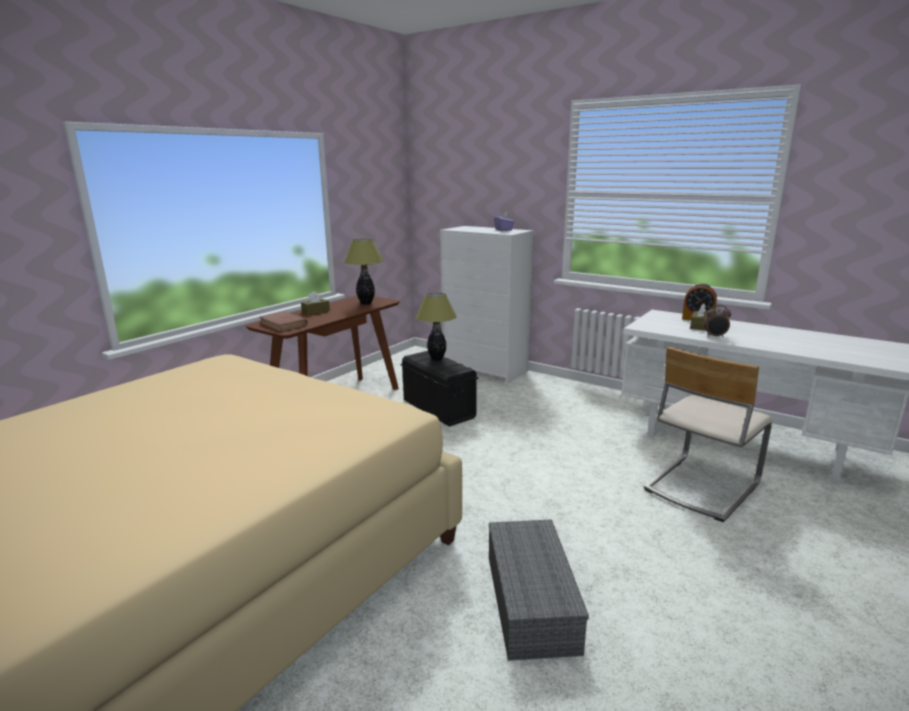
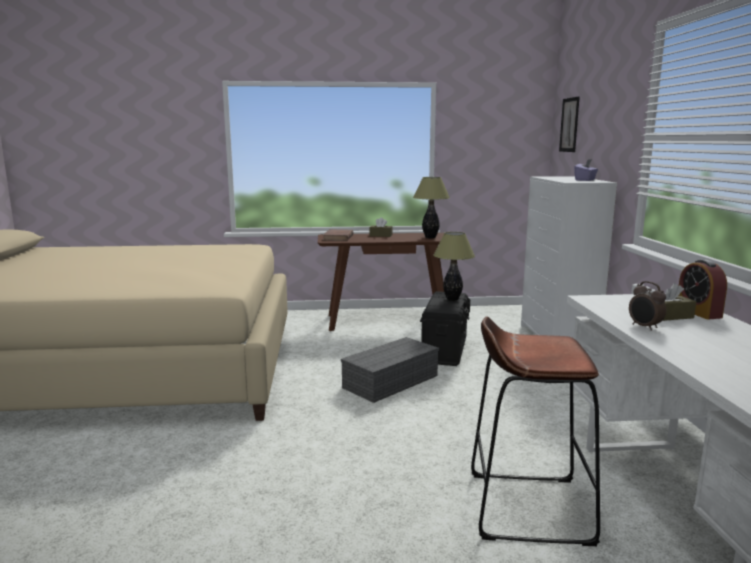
camera: 50 degrees right, 5 degrees down
grey storage box [489,519,589,661] -> grey storage box moved to [341,337,439,403]
beige chair [644,347,773,522] -> brown stool [471,316,600,546]
none -> picture [559,96,580,152]

